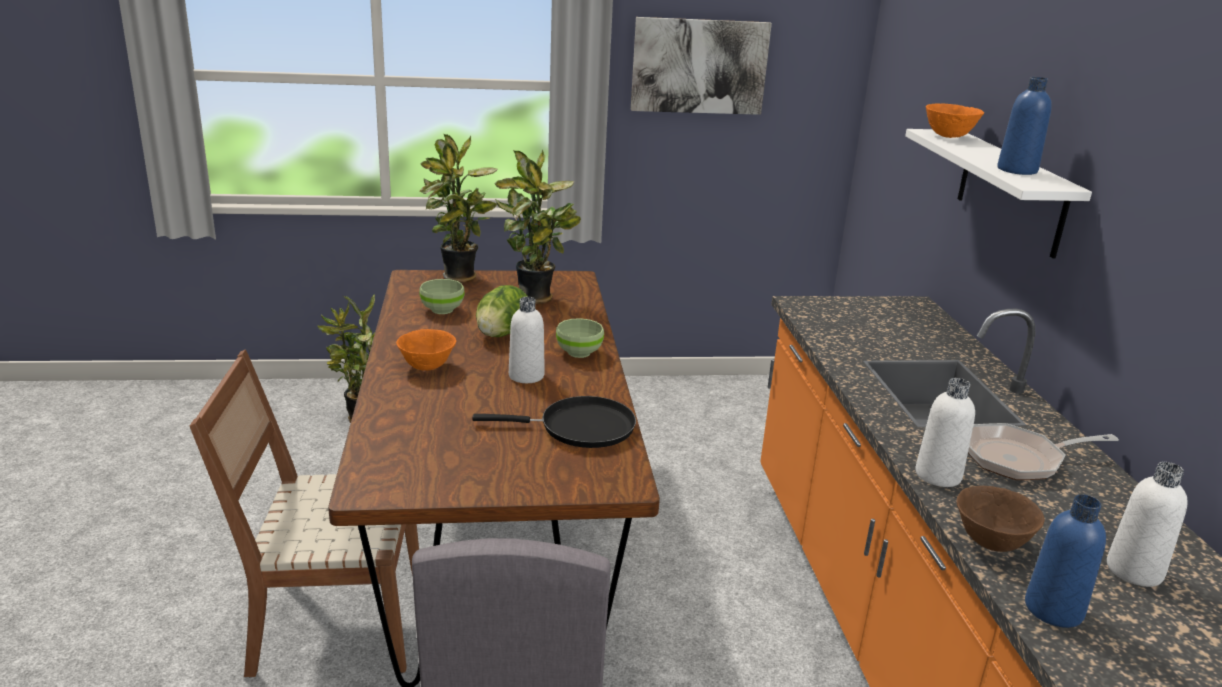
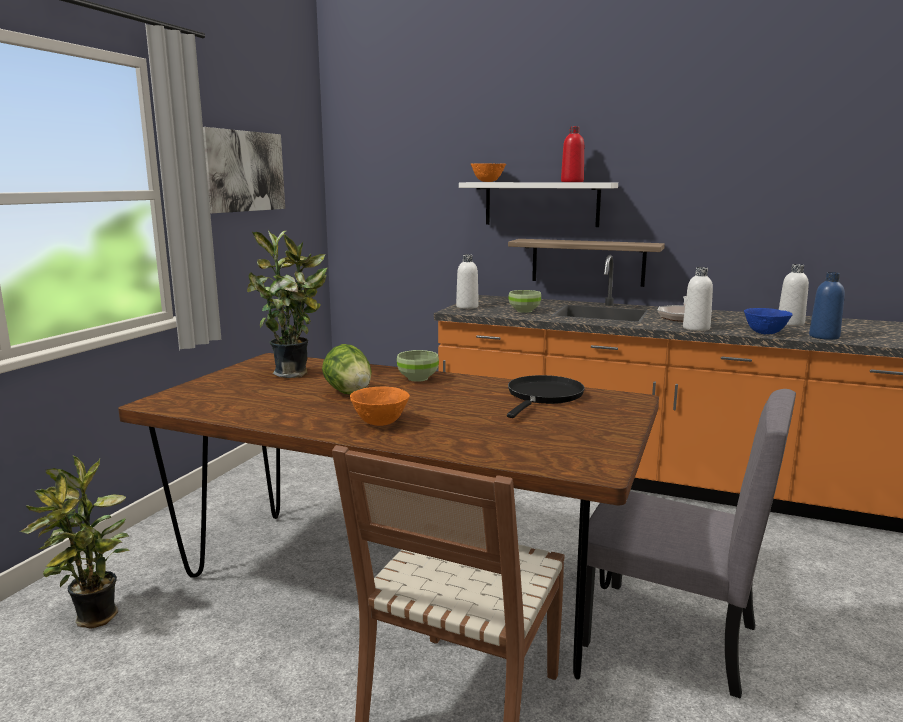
camera: 60 degrees left, 10 degrees down
potted plant [419,133,497,283] -> none
green bowl [419,279,465,314] -> green bowl moved to [509,290,541,313]
white bottle [509,297,545,383] -> white bottle moved to [456,254,479,309]
brown bowl [956,486,1045,552] -> blue bowl [744,308,793,334]
blue bottle [997,77,1052,175] -> red bottle [561,126,584,182]
none -> shelf [508,239,665,287]

